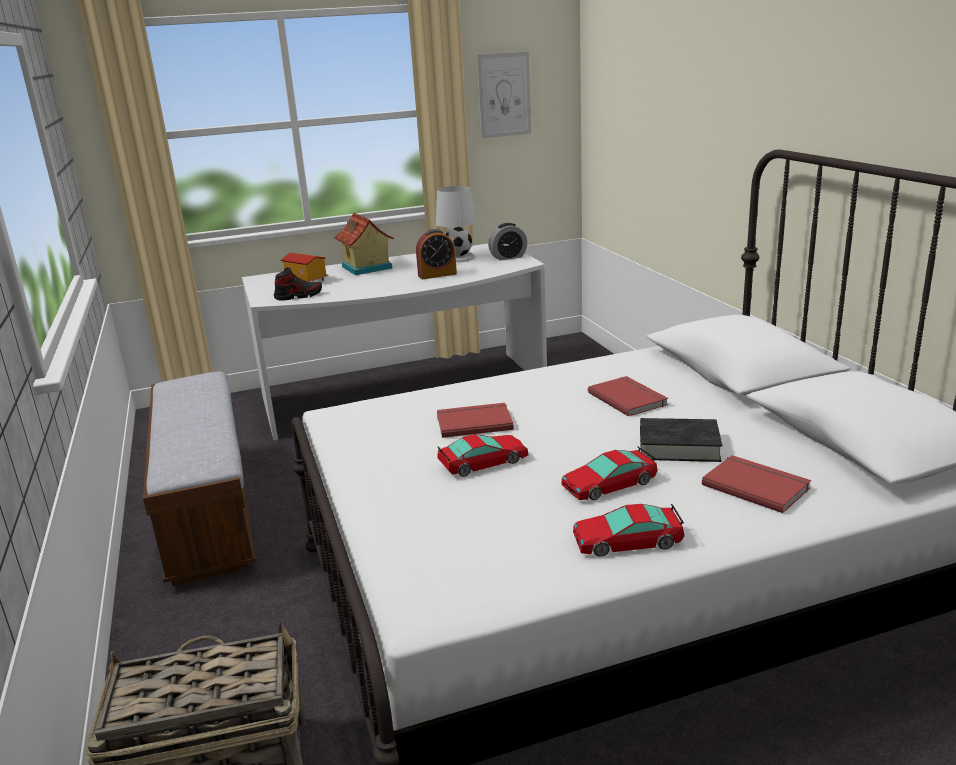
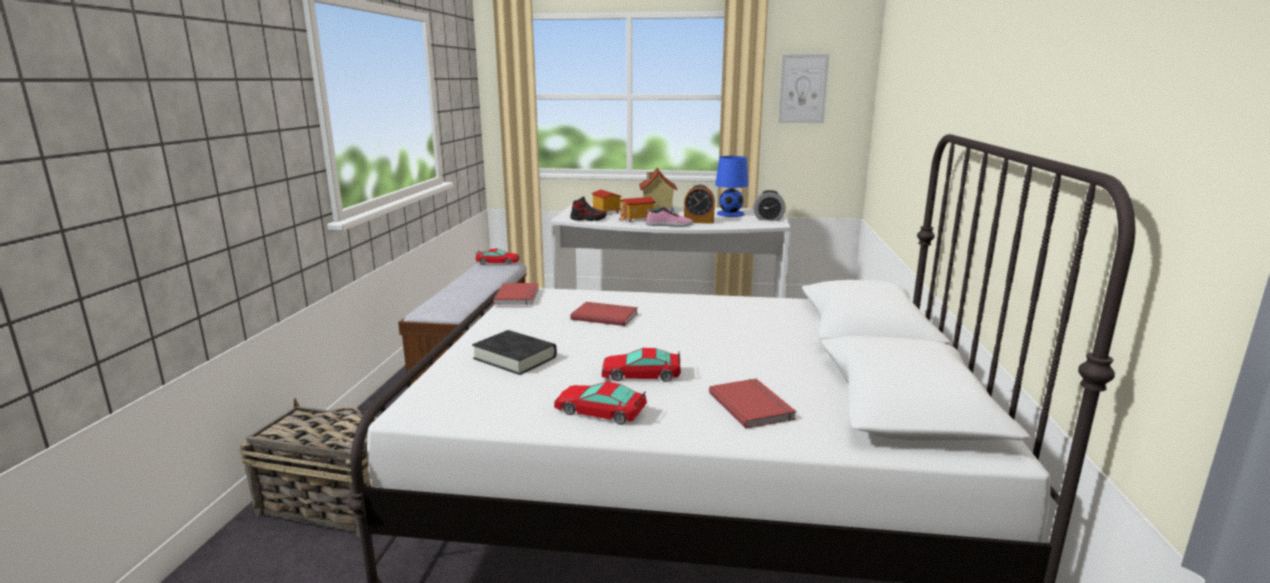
camera: 25 degrees right, 5 degrees down
white table lamp [436,186,476,263] -> blue table lamp [715,156,748,217]
toy car [437,434,528,477] -> toy car moved to [475,249,520,265]
red book [588,376,668,416] -> red book moved to [493,283,539,305]
black book [640,418,722,462] -> black book moved to [472,330,557,375]
none -> toy house [619,197,655,222]
none -> shoe [645,207,693,227]

